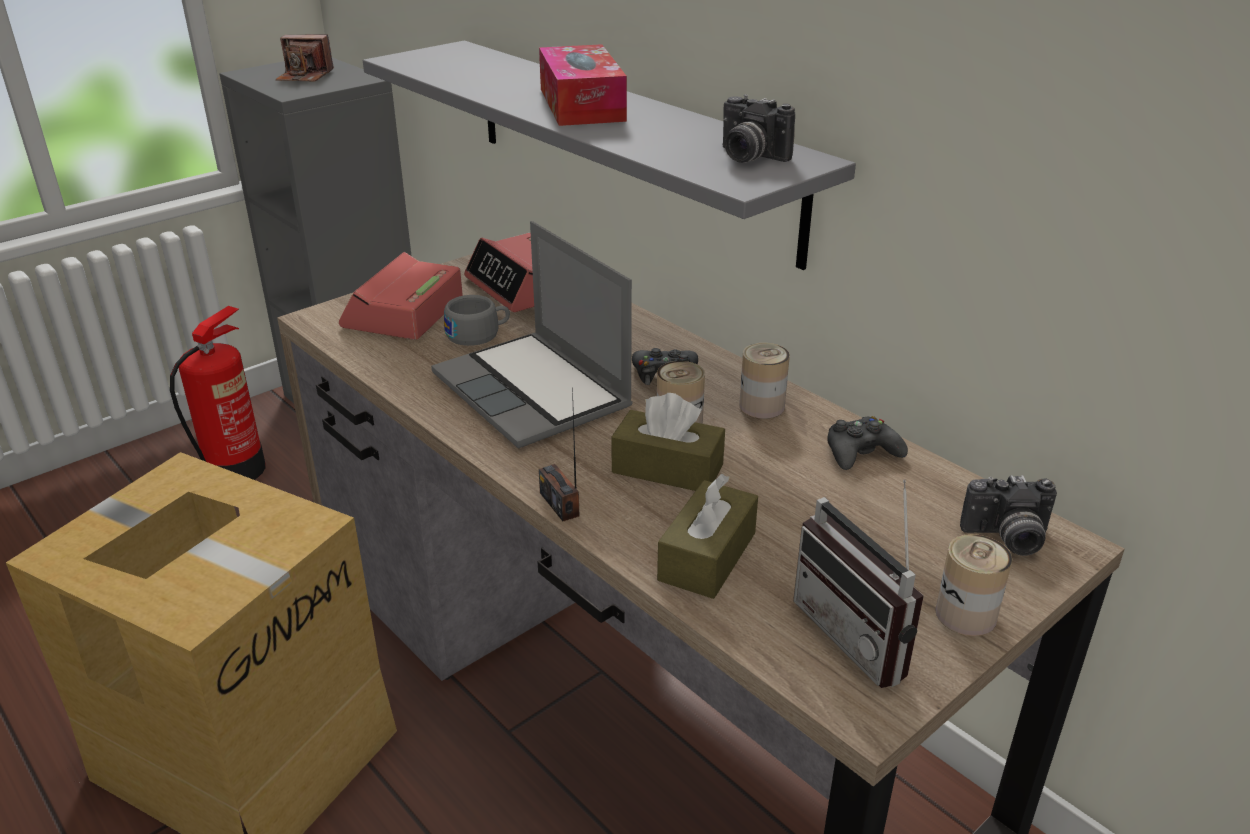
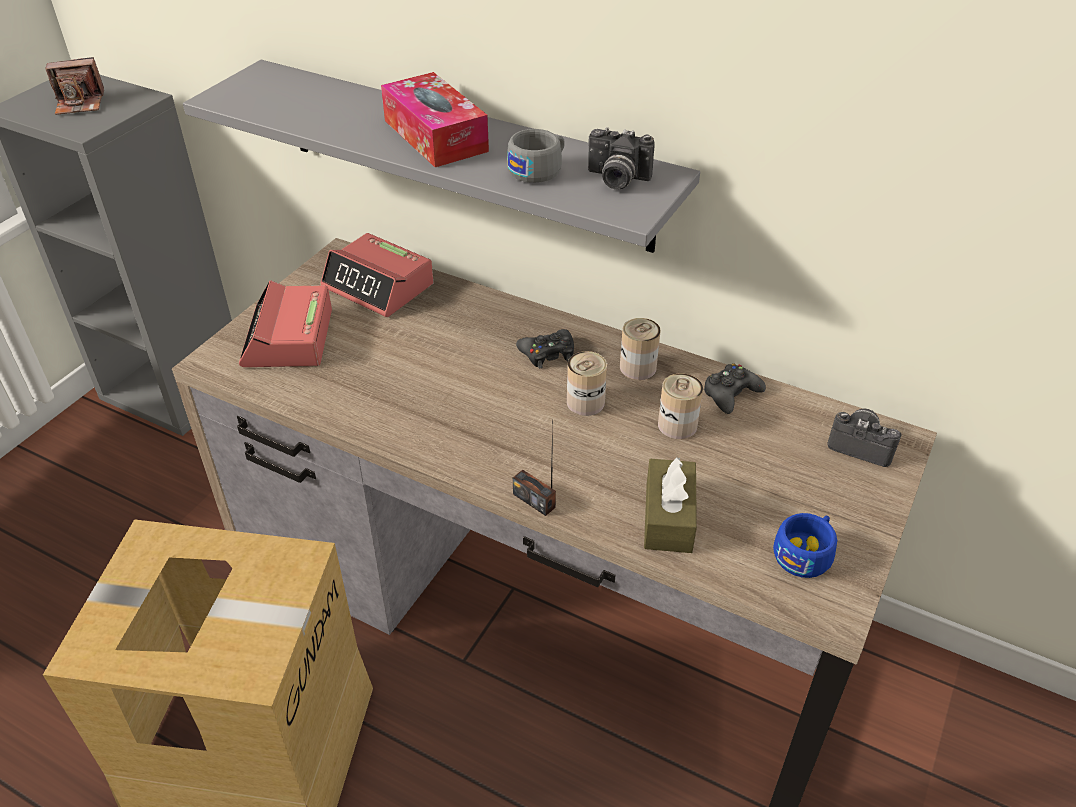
camera: 20 degrees left, 10 degrees up
fire extinguisher [170,306,266,480] -> none
laptop [431,221,633,449] -> none
grey cup [444,295,510,346] -> grey cup moved to [507,129,565,183]
brown tissue box [611,393,725,491] -> none
radio [793,479,924,688] -> blue cup [773,513,837,578]
can [935,534,1012,636] -> can moved to [658,374,703,440]
camera [960,475,1057,556] -> camera turned 135 degrees counterclockwise [827,409,902,467]

